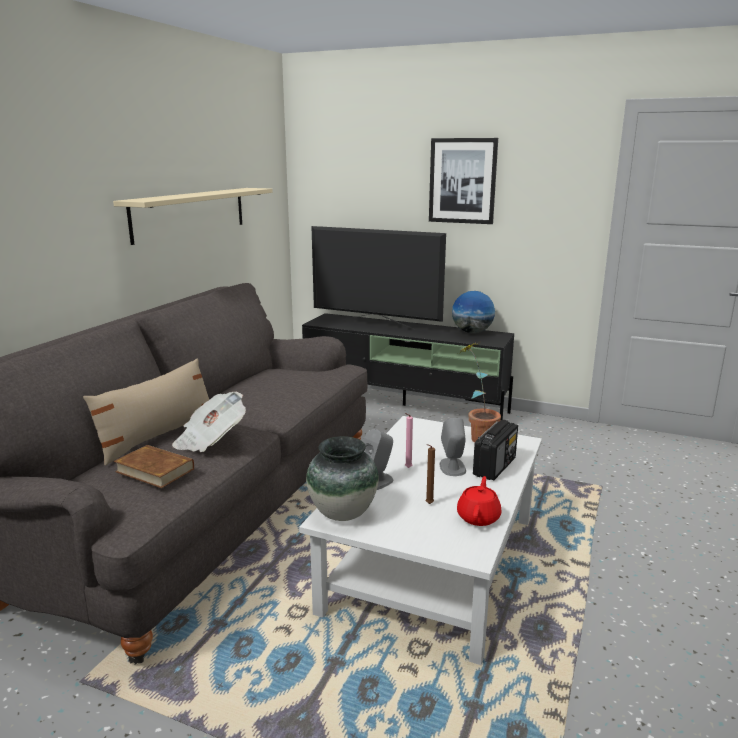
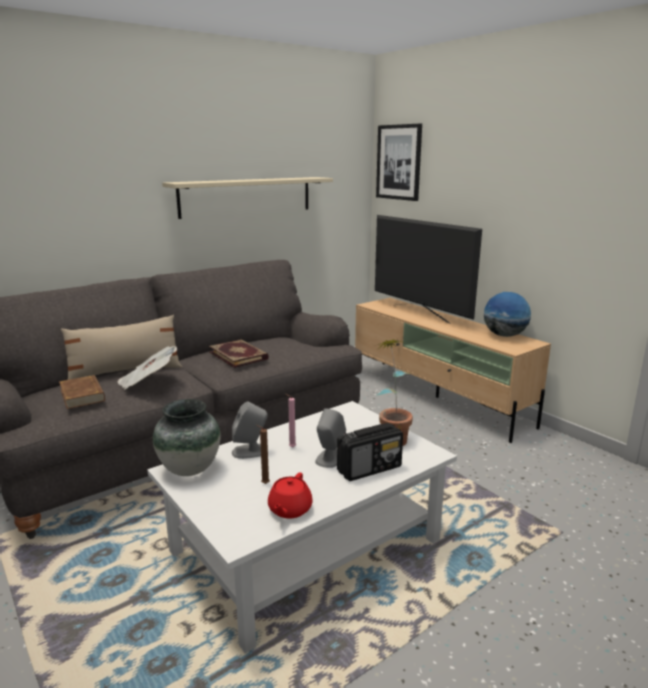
camera: 30 degrees right, 0 degrees up
black tv stand [302,313,514,421] -> beige tv stand [355,298,551,443]
picture [429,138,498,224] -> picture moved to [376,124,422,201]
red teapot [457,476,501,526] -> red teapot turned 150 degrees clockwise [268,472,313,519]
none -> book [209,339,269,368]

